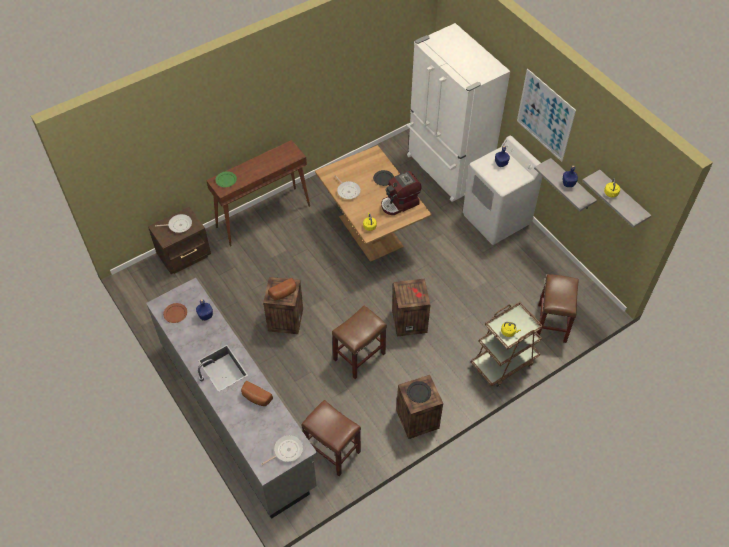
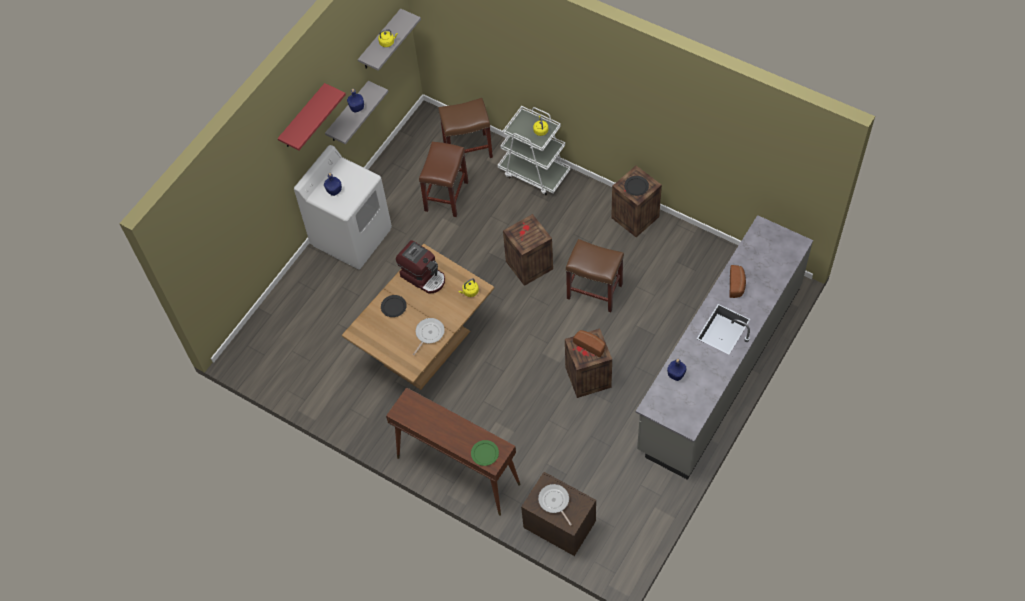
camera: 110 degrees left, 5 degrees up
brown plate [163,303,187,323] -> none
frying pan [261,435,303,465] -> none
brown stool [302,400,361,476] -> brown stool moved to [419,142,469,217]
white fridge [407,23,510,202] -> none
brown cart [471,302,543,387] -> white cart [497,106,571,196]
picture [517,69,576,162] -> red shelf [278,83,346,150]

